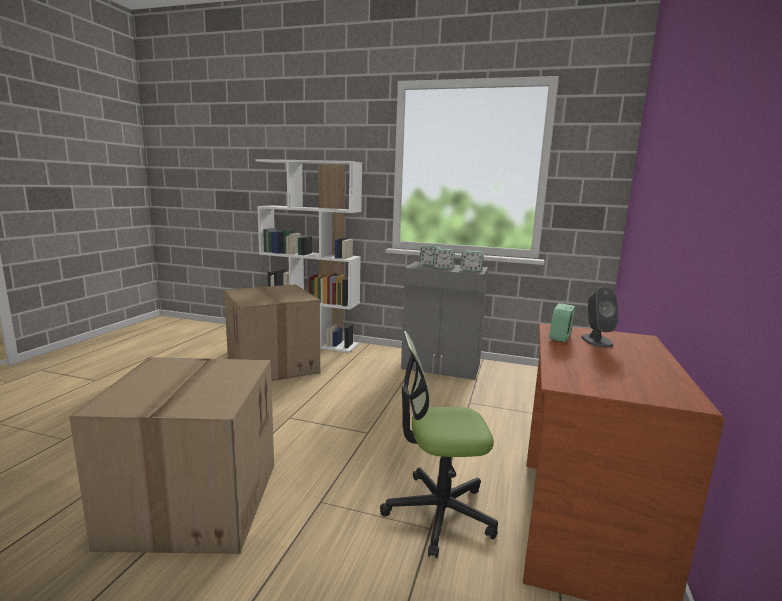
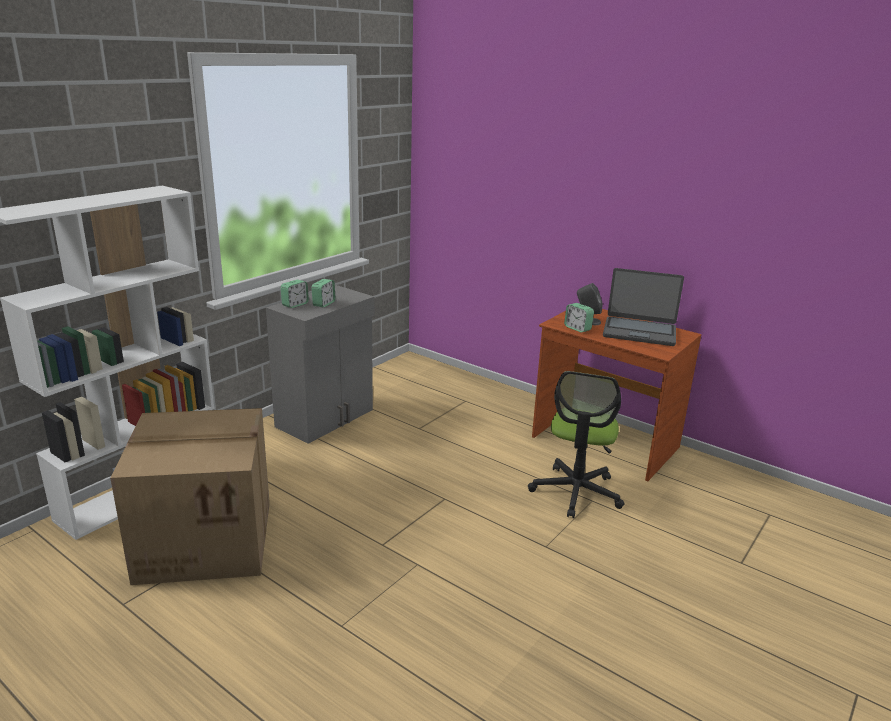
camera: 70 degrees left, 10 degrees up
cardboard box [69,357,274,554] -> none
alarm clock [461,251,484,272] -> none
none -> laptop [603,268,684,346]

